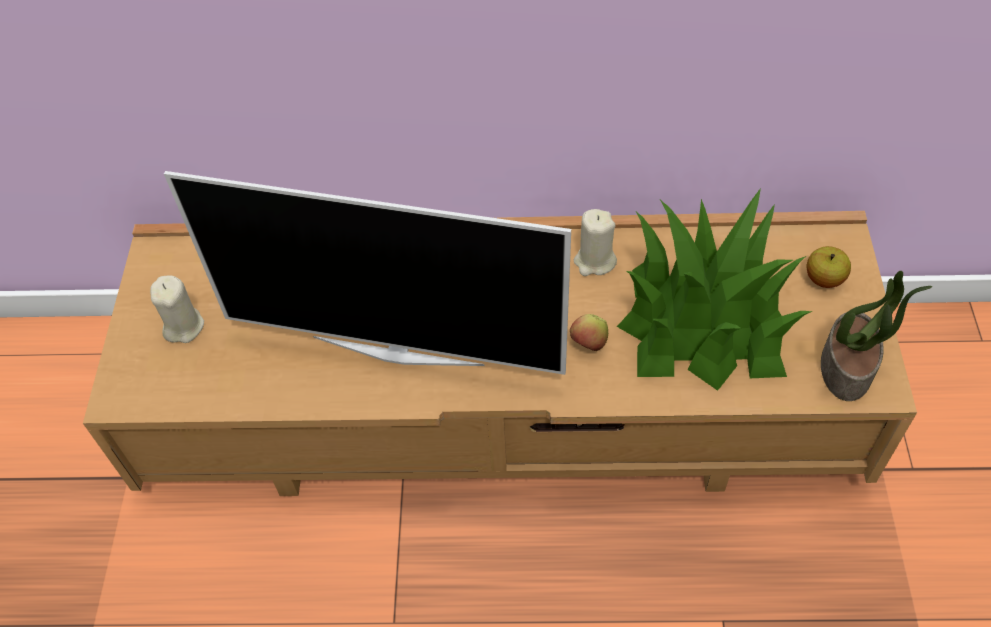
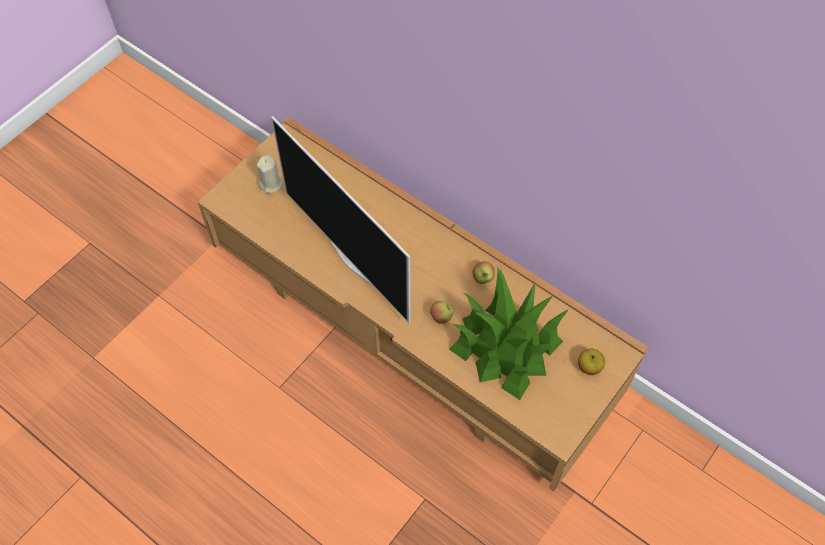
camera: 35 degrees right, 5 degrees up
beige candle [574,209,617,276] -> apple [473,262,495,284]
potted plant [821,271,932,401] -> none

